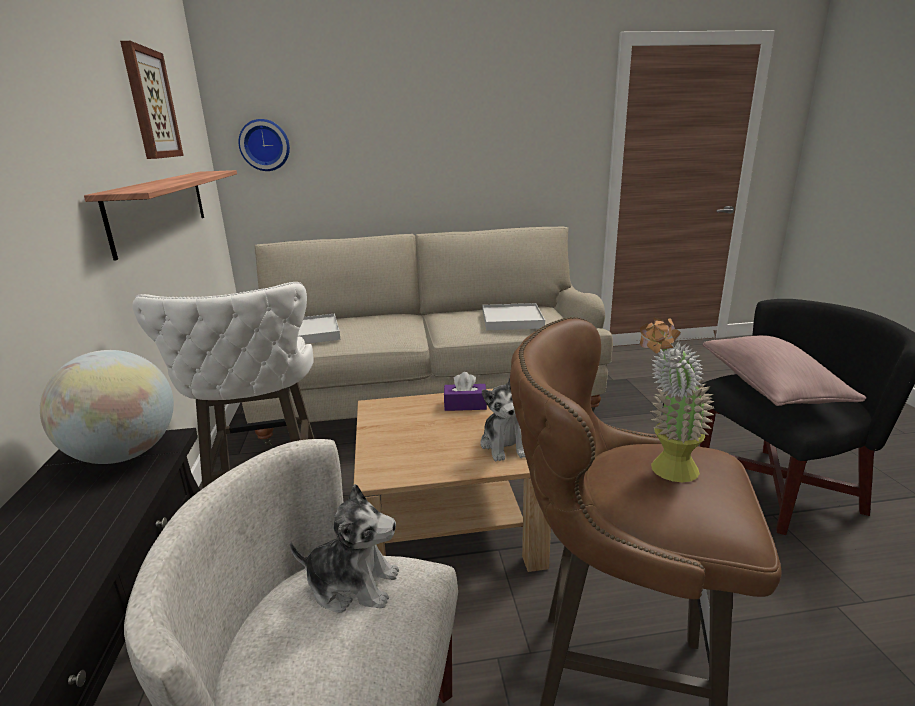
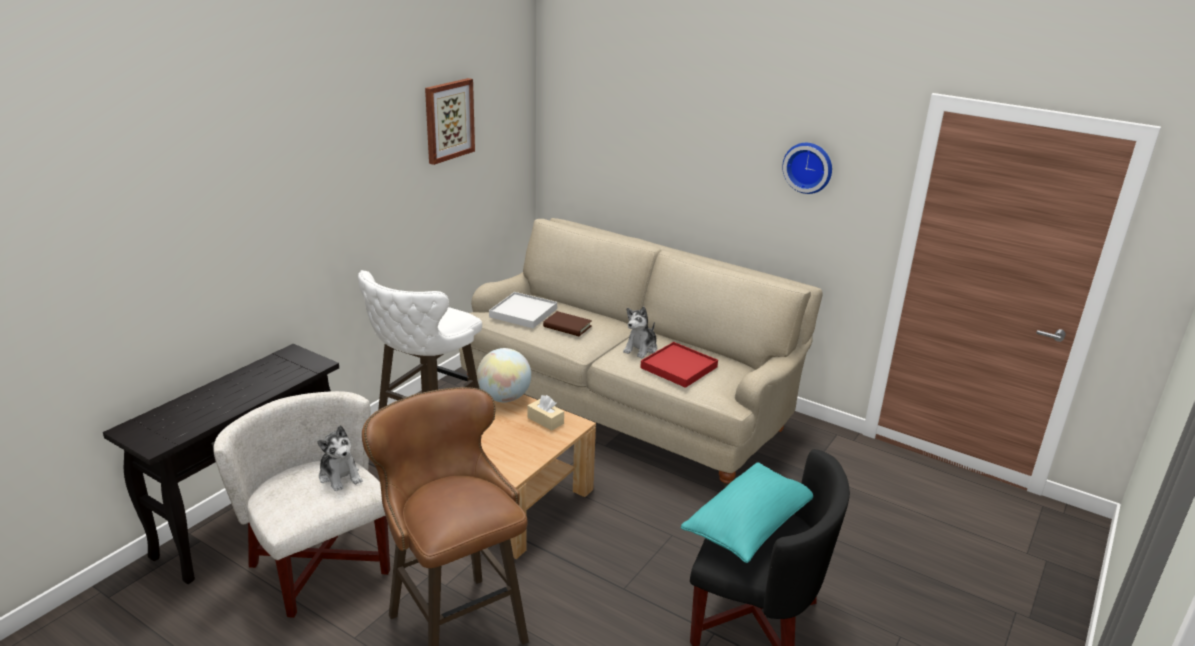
camera: 40 degrees right, 5 degrees up
globe [40,350,174,464] -> globe moved to [477,348,531,402]
shelf [84,170,237,261] -> none
wall clock [239,119,290,171] -> wall clock moved to [782,143,832,194]
purple tissue box [444,372,487,411] -> beige tissue box [528,395,564,431]
plush toy [481,379,526,462] -> plush toy moved to [623,306,657,358]
white tray [483,303,545,331] -> red tray [640,342,718,388]
potted plant [640,318,714,482] -> none
pink pillow [702,335,866,406] -> turquoise pillow [681,462,813,563]
none -> brown book [543,311,592,336]

